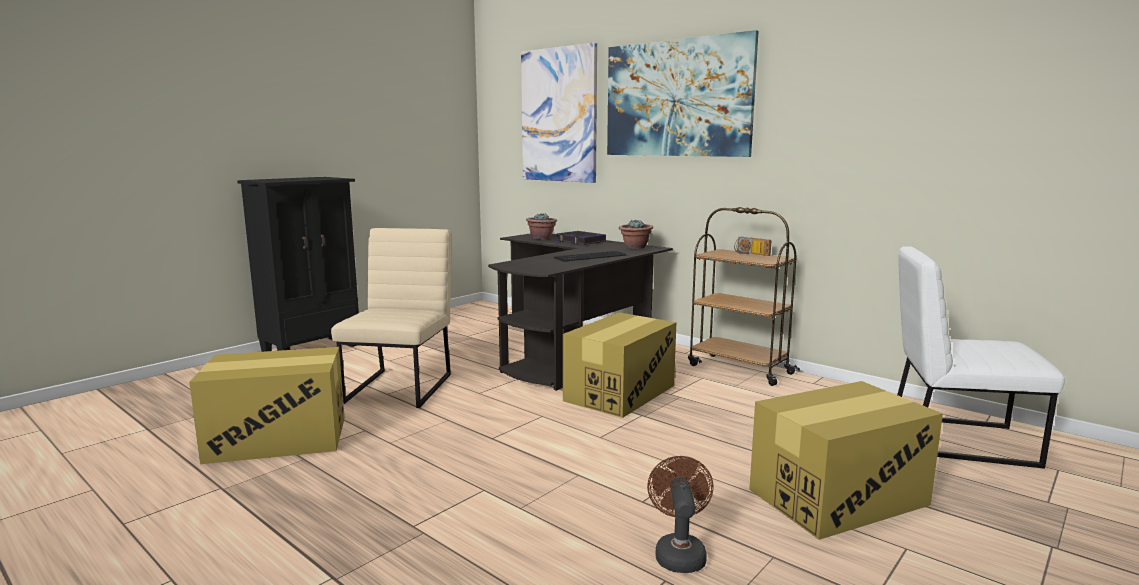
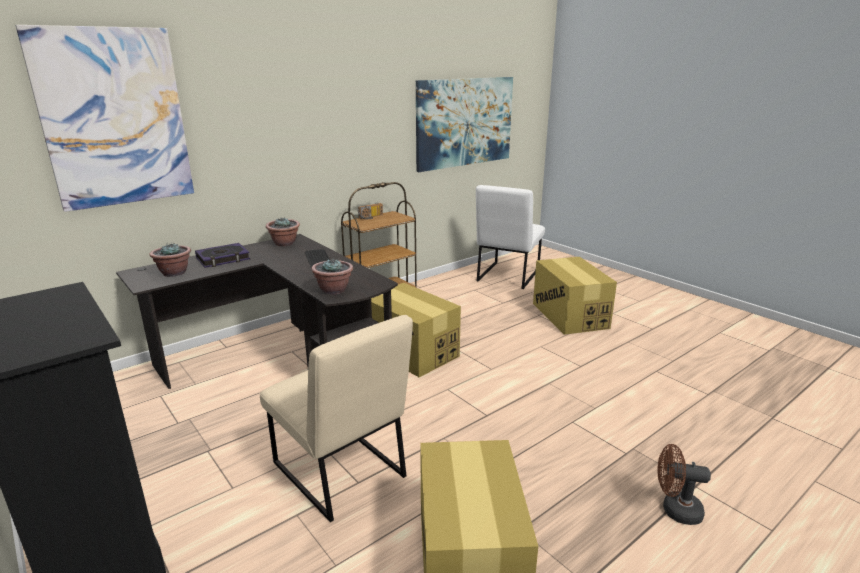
camera: 80 degrees left, 10 degrees up
beige chair [331,228,451,408] -> beige chair turned 150 degrees counterclockwise [260,315,413,522]
picture [607,30,759,157] -> picture moved to [416,77,513,172]
brown fan [647,456,714,573] -> brown fan moved to [657,444,711,525]
none -> potted plant [311,259,353,294]

